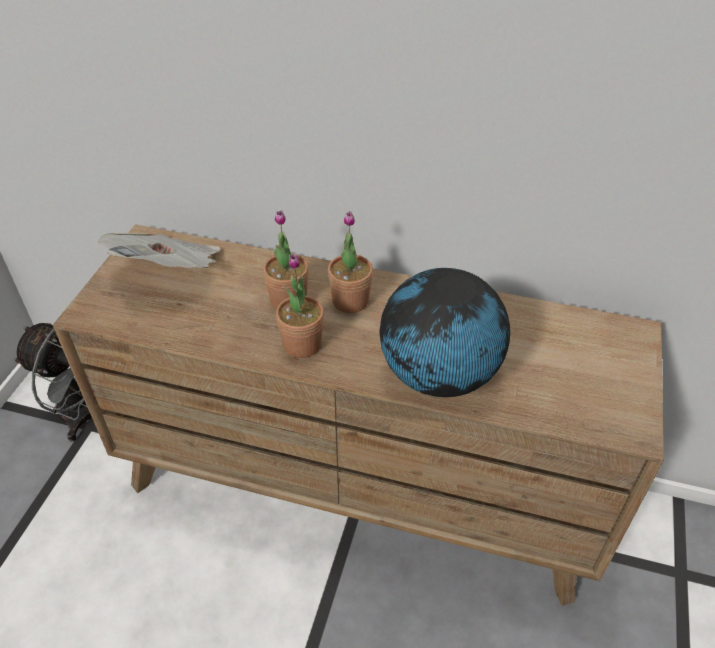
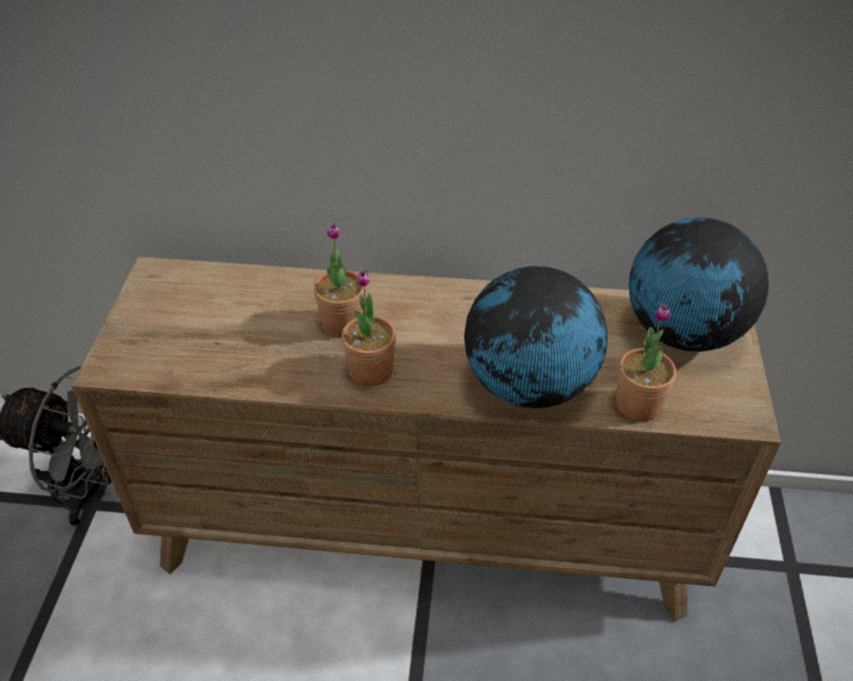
camera: 10 degrees left, 0 degrees up
newspaper [98,233,221,269] -> none
potted plant [328,211,373,313] -> potted plant moved to [616,303,676,421]
none -> globe [629,217,769,352]

